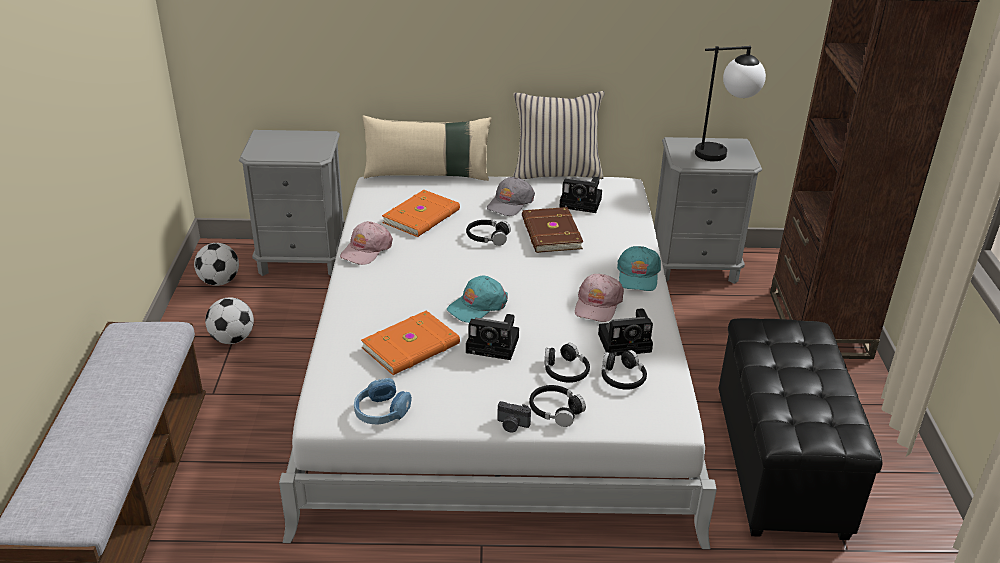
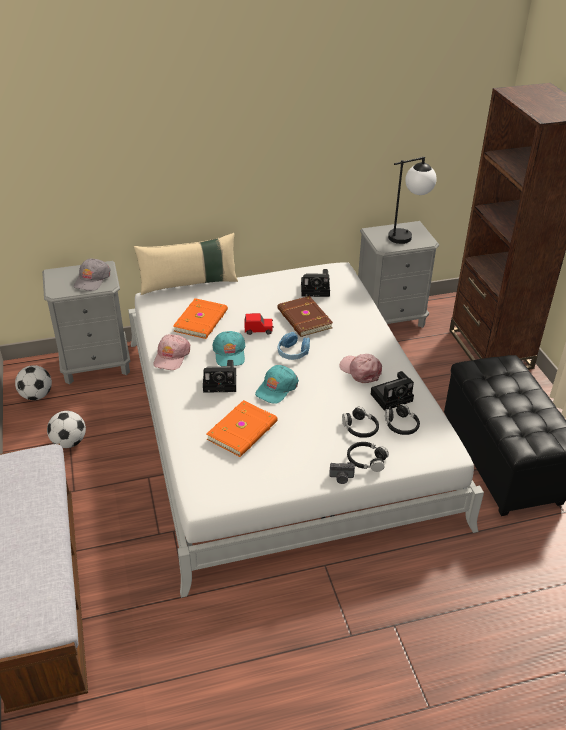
camera: 15 degrees left, 5 degrees up
blue headphones [354,378,412,425] -> blue headphones moved to [277,332,310,360]
black headphones [466,220,511,246] -> red toy car [245,313,273,335]
camera [466,314,519,360] -> camera moved to [203,360,236,393]
grey cap [487,177,535,216] -> grey cap moved to [74,259,111,291]
beige pillow [513,91,605,179] -> none
pink cap [575,274,624,322] -> pink cap turned 135 degrees clockwise [340,354,382,383]
turquoise cap [617,246,661,291] -> turquoise cap moved to [212,331,246,366]

